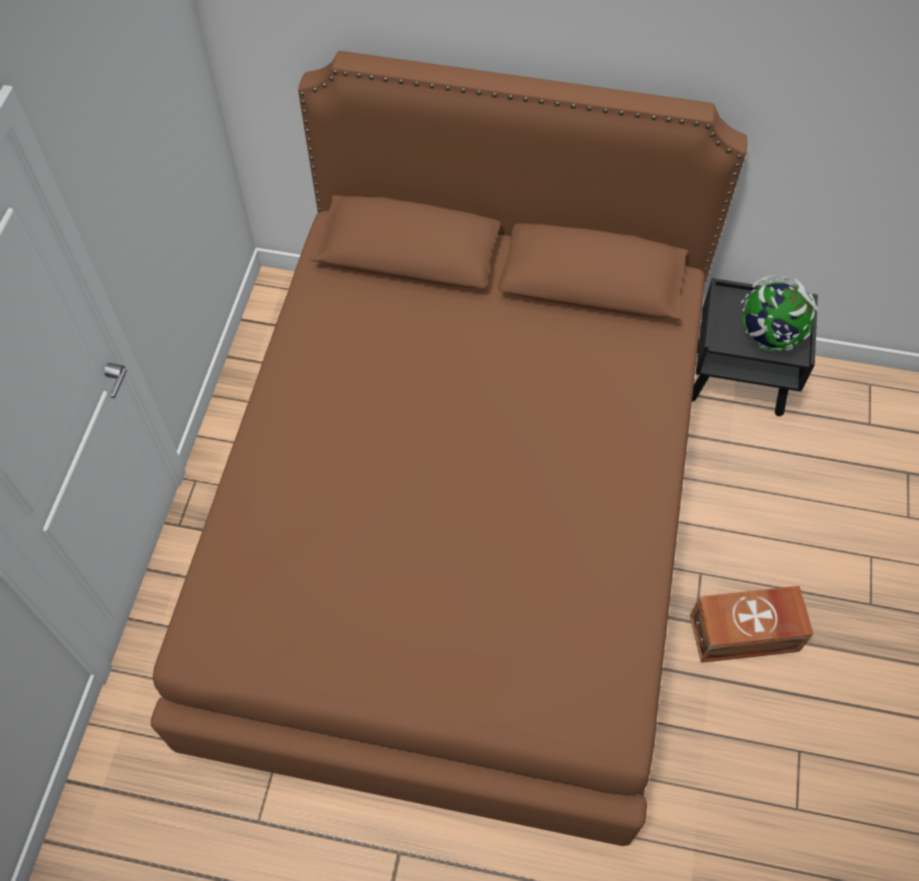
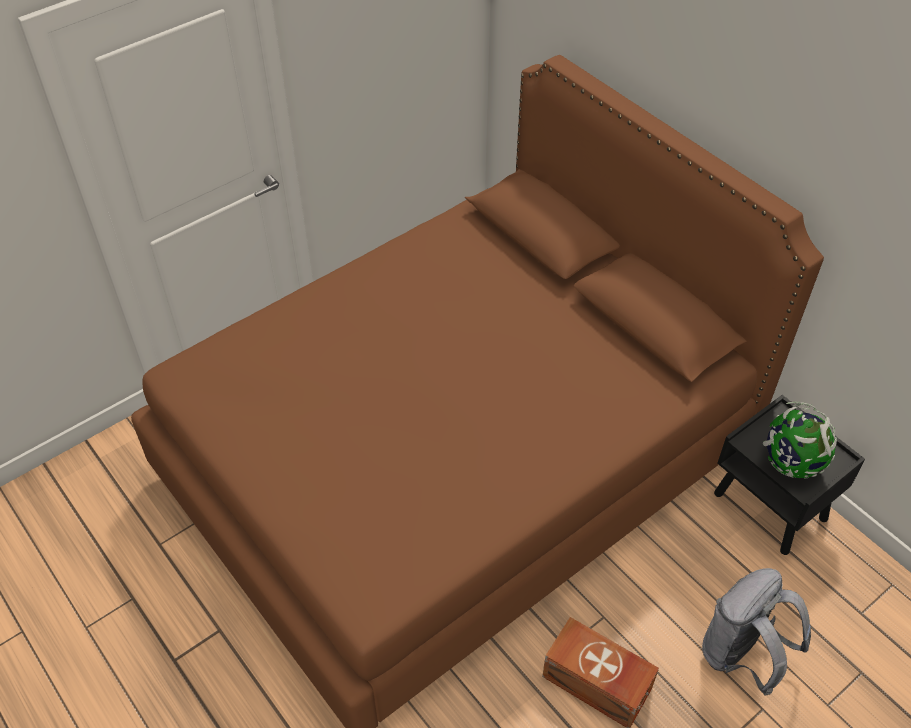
camera: 40 degrees right, 10 degrees down
none -> grey backpack [702,568,811,696]

